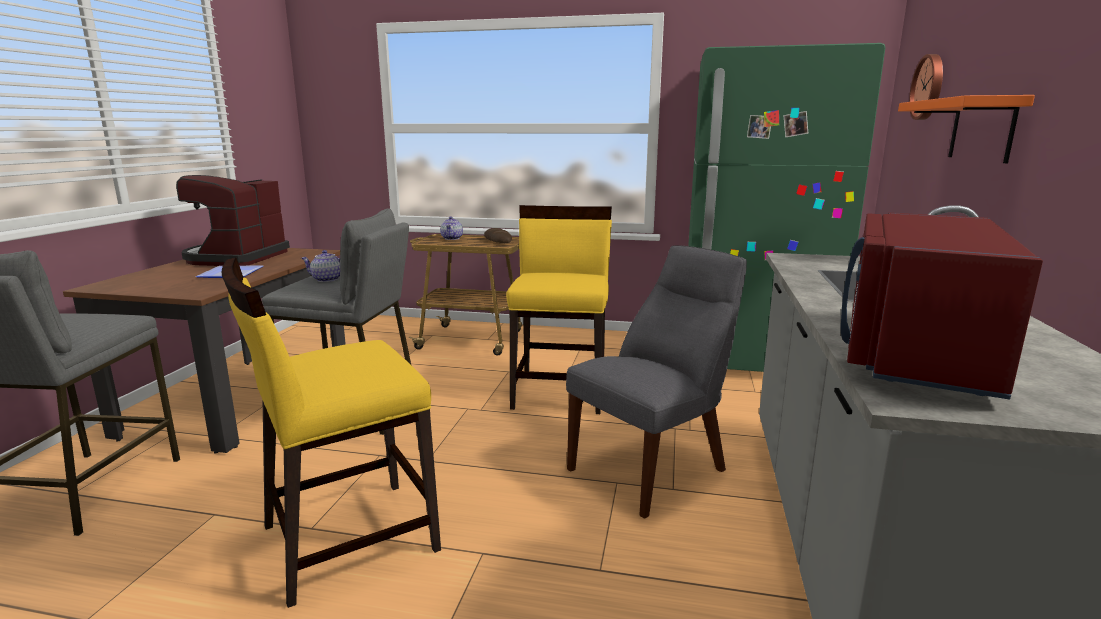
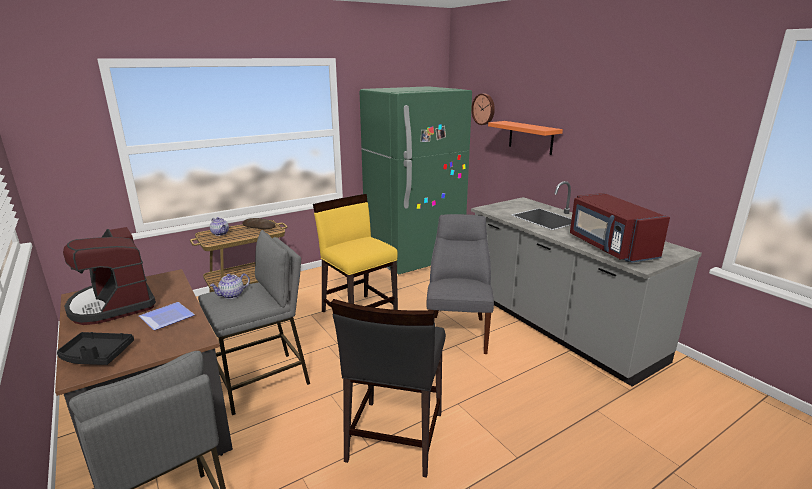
camera: 45 degrees left, 5 degrees up
yellow chair [222,257,441,608] -> black chair [331,299,446,478]
none -> black tray [57,332,134,365]

